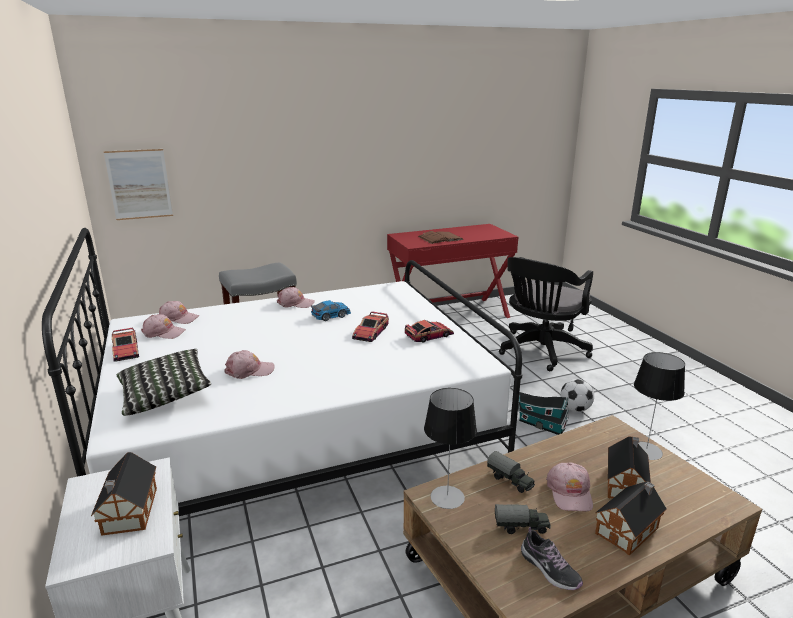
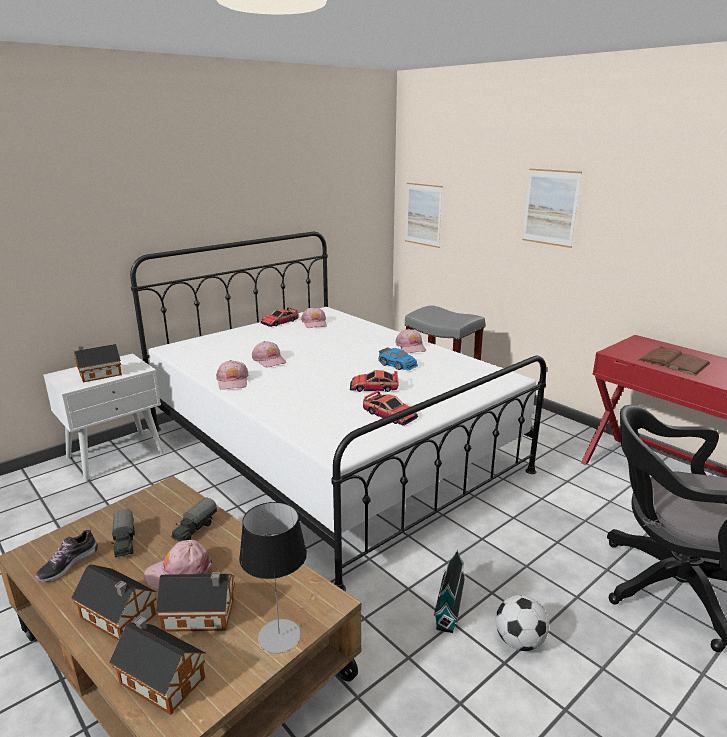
camera: 70 degrees right, 0 degrees up
pillow [117,349,211,416] -> none
pink cap [159,301,199,324] -> pink cap moved to [216,360,249,390]
table lamp [424,388,477,509] -> none
none -> toy house [109,616,206,715]
none -> picture [522,168,582,248]

